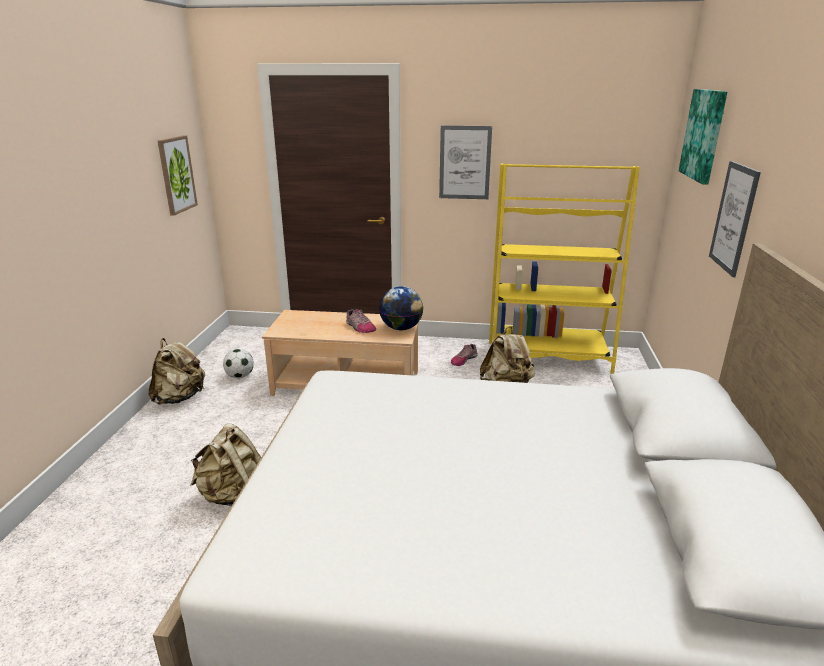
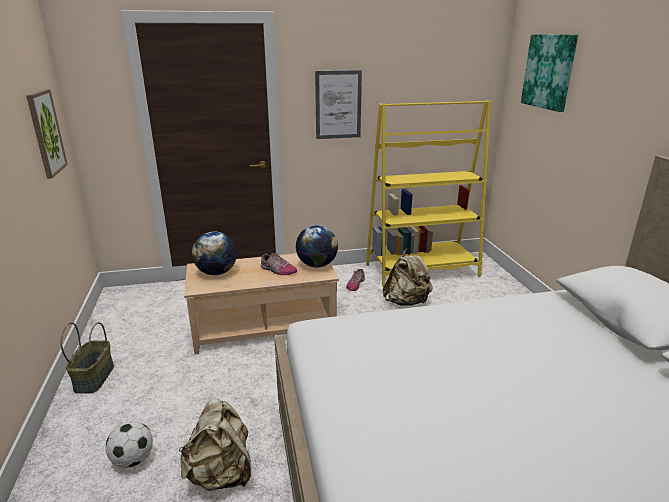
camera: 20 degrees left, 0 degrees up
beige backpack [149,338,205,404] -> basket [60,322,114,393]
football [223,349,254,378] -> football moved to [105,421,153,468]
picture [709,161,761,277] -> none
none -> globe [192,232,237,275]

